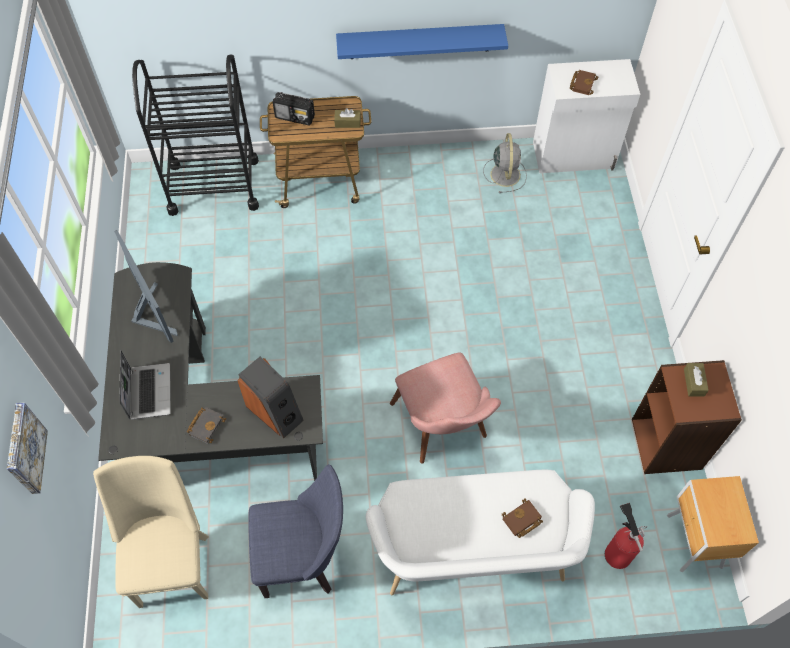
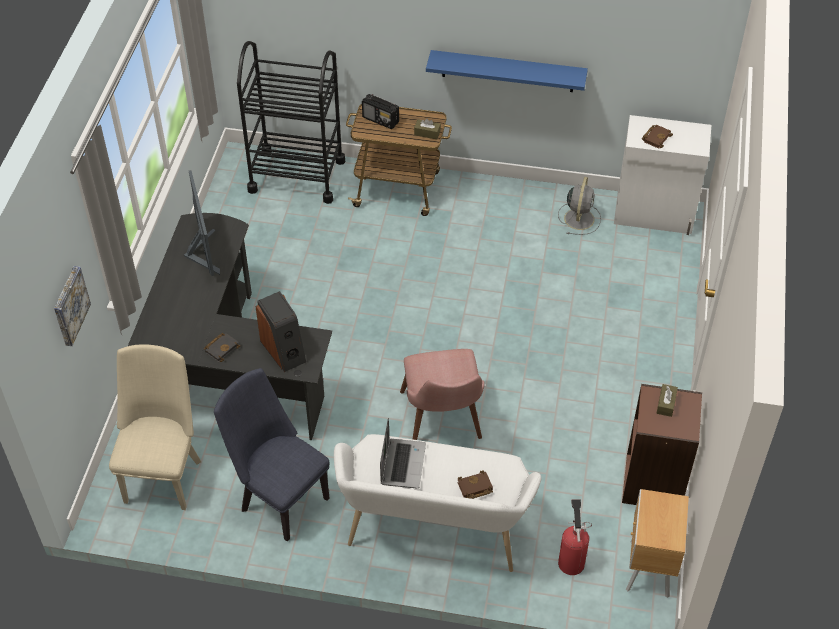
camera: 15 degrees right, 10 degrees down
laptop [119,351,171,420] -> laptop moved to [380,418,426,489]
blue chair [249,464,343,598] -> blue chair turned 150 degrees counterclockwise [214,368,330,542]

